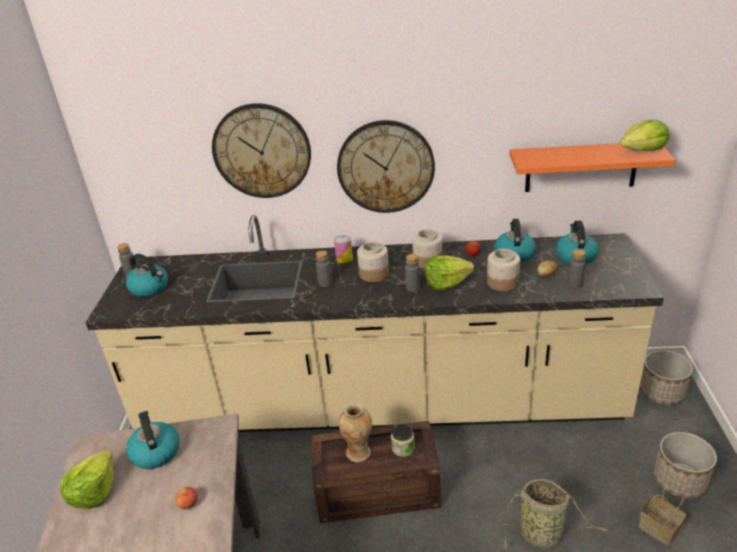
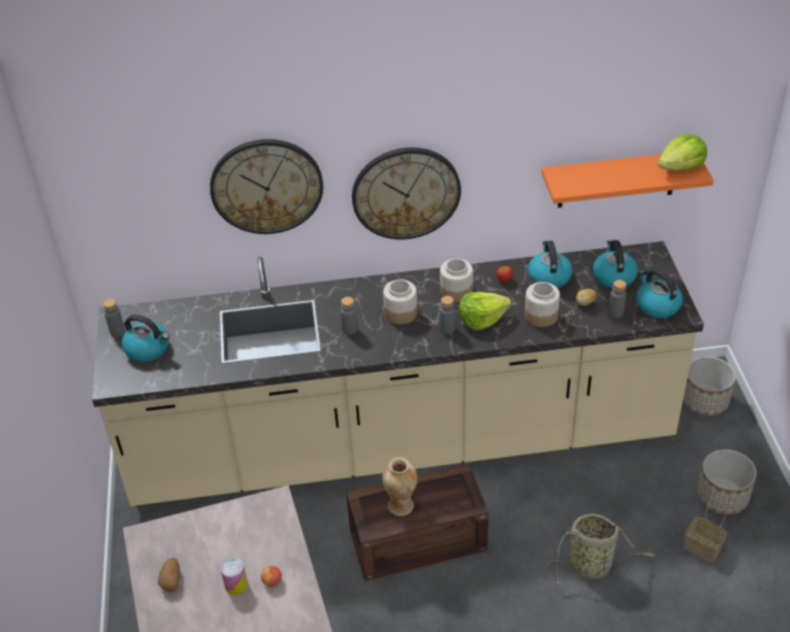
camera: 10 degrees left, 10 degrees up
lettuce [60,450,113,509] -> potato [158,557,180,592]
kettle [126,411,180,469] -> kettle moved to [636,269,683,318]
can [334,235,353,263] -> can moved to [220,558,248,595]
jar [391,424,415,457] -> none

